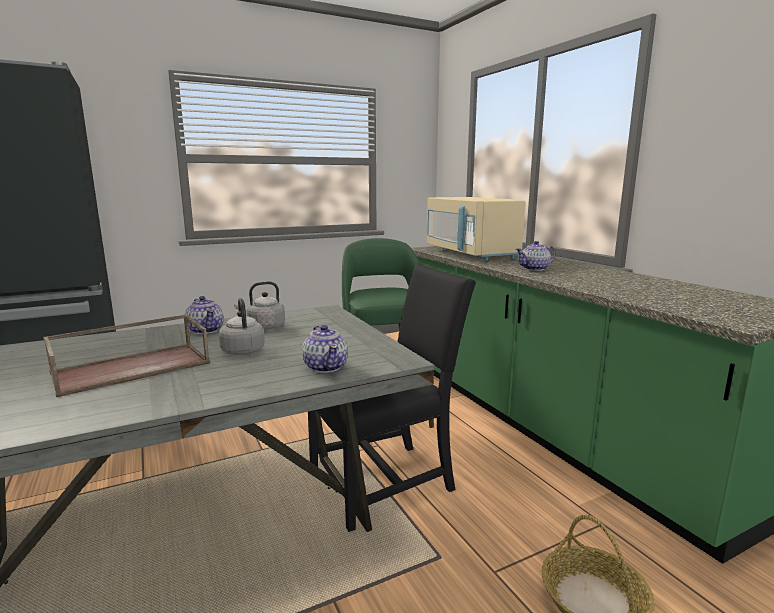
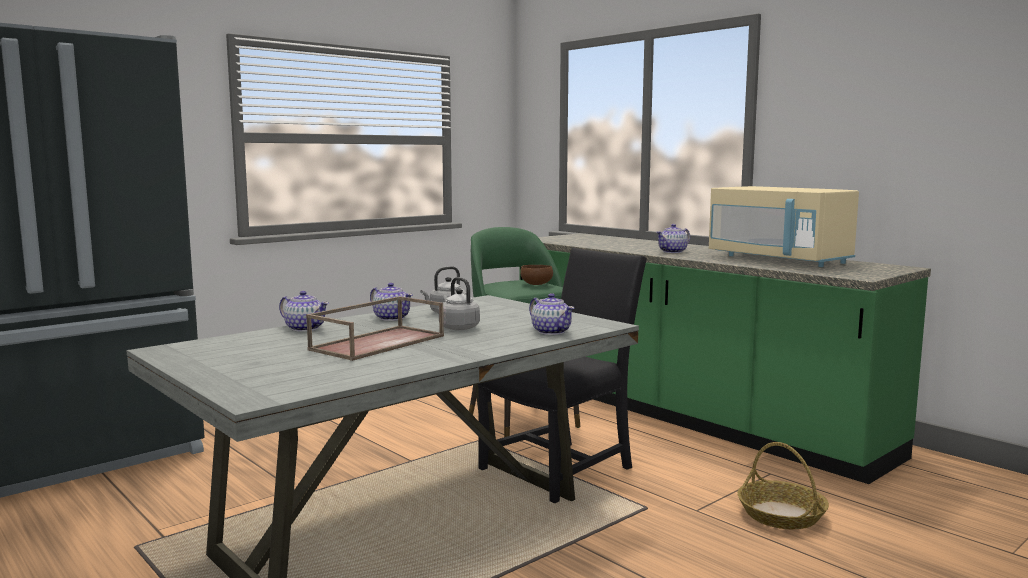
camera: 15 degrees left, 5 degrees down
beige microwave [427,197,525,261] -> beige microwave moved to [709,186,859,267]
none -> teapot [279,291,329,332]
none -> brown bowl [520,265,553,285]

